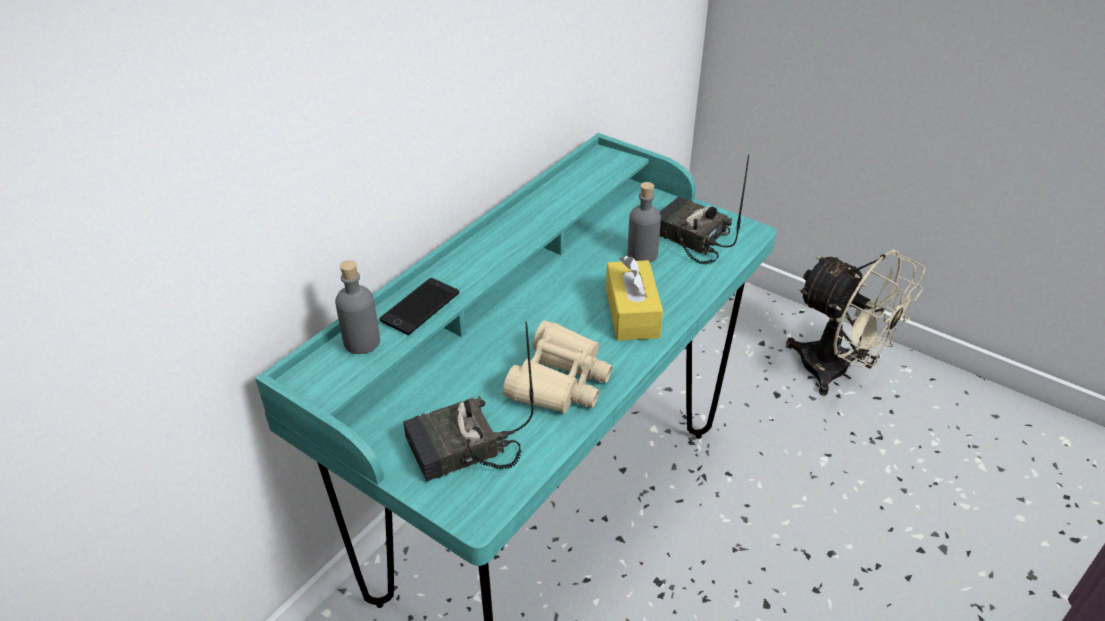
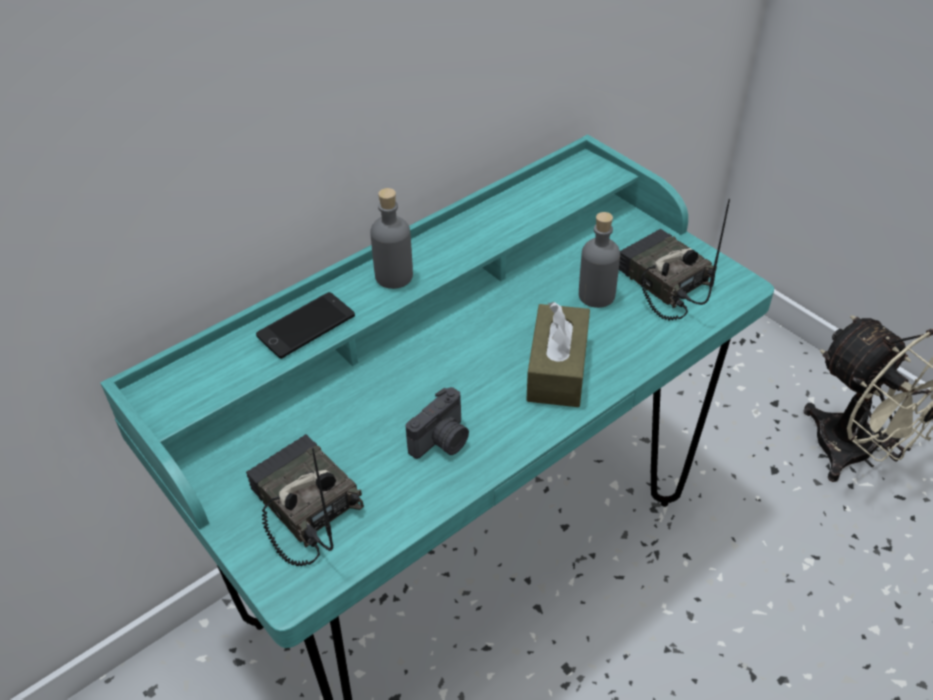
camera: 15 degrees right, 5 degrees up
grey bottle [335,260,380,354] -> grey bottle moved to [370,188,413,289]
radio [403,322,534,481] -> radio turned 60 degrees clockwise [246,434,364,566]
beige binoculars [503,320,612,413] -> camera [406,387,469,459]
yellow tissue box [606,256,663,341] -> brown tissue box [526,302,590,407]

